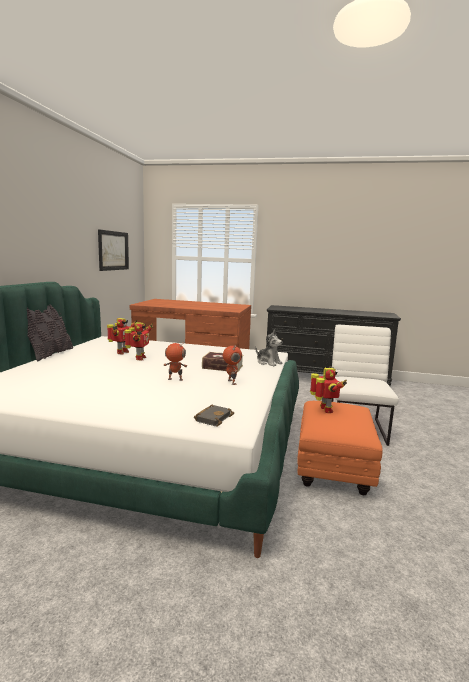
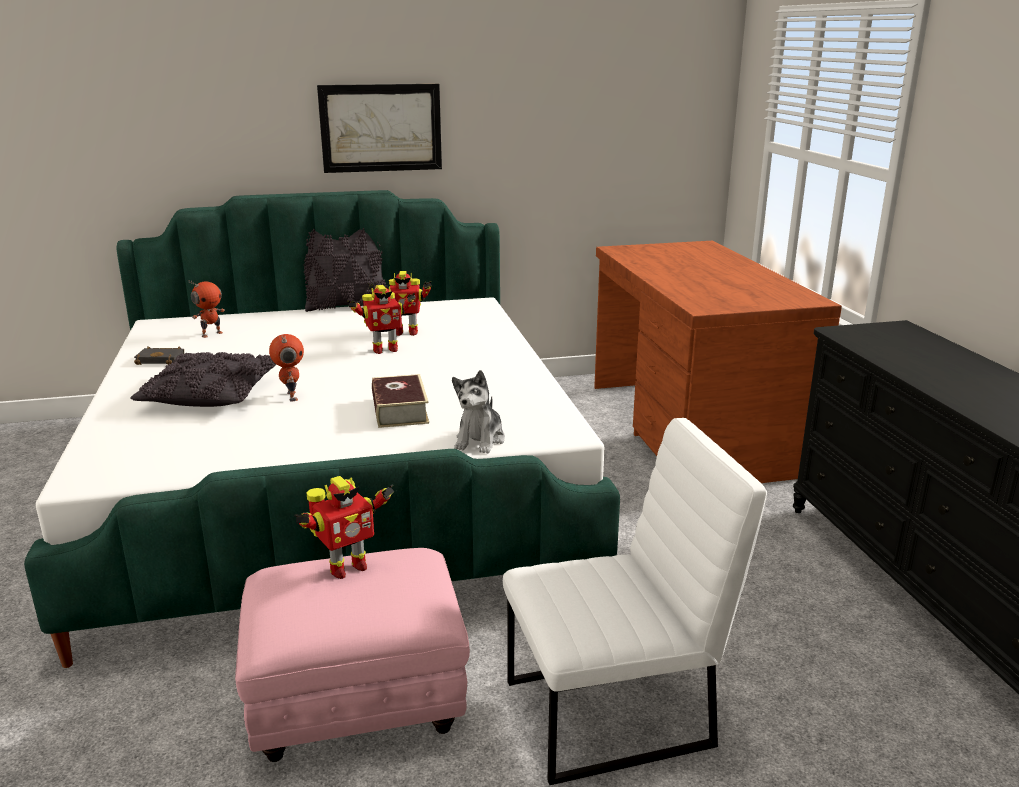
camera: 65 degrees right, 10 degrees up
picture [98,229,129,271] -> picture moved to [317,84,442,173]
black book [194,404,234,426] -> black book moved to [134,346,185,365]
toy robot [223,345,242,385] -> toy robot moved to [189,281,225,338]
orange ottoman [297,401,382,495] -> pink ottoman [235,548,470,762]
none -> black pillow [130,352,276,407]

